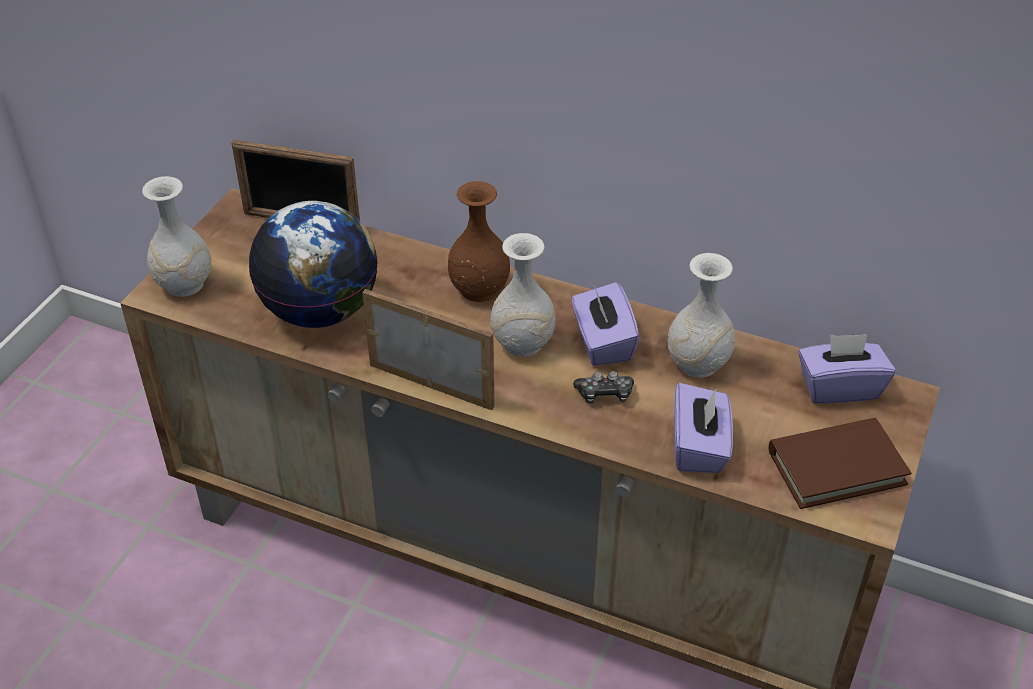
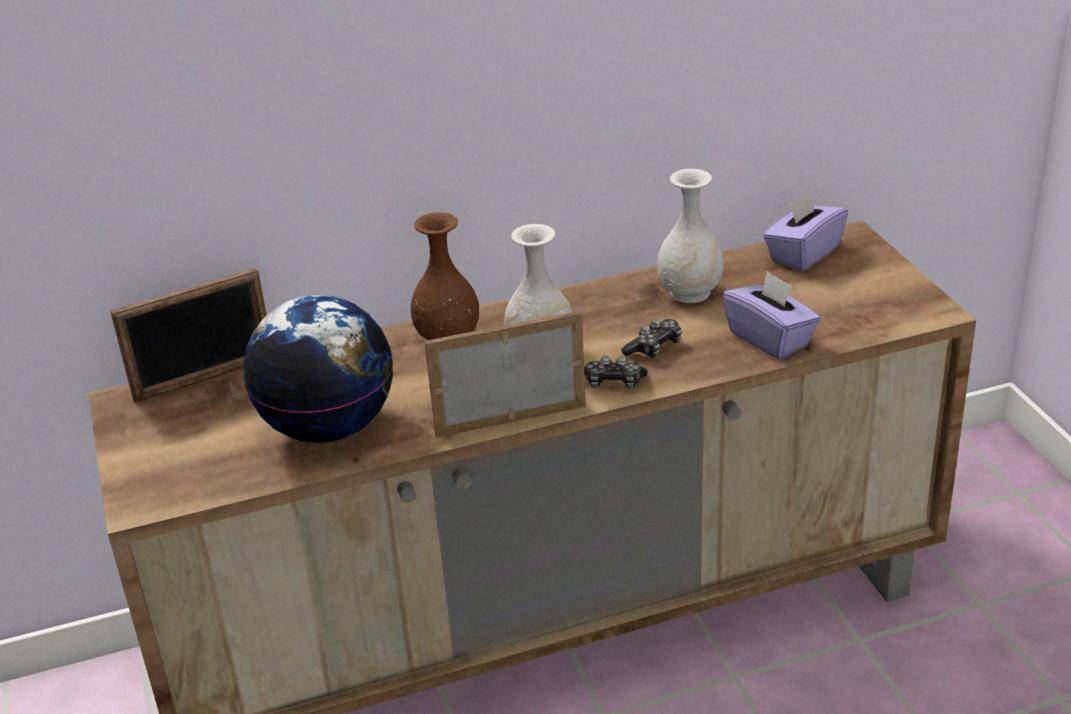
camera: 40 degrees left, 10 degrees down
white vase [142,176,211,297] -> none
purple tissue box [572,282,639,366] -> none
brown book [769,418,912,509] -> none
none -> game controller [584,356,647,389]

